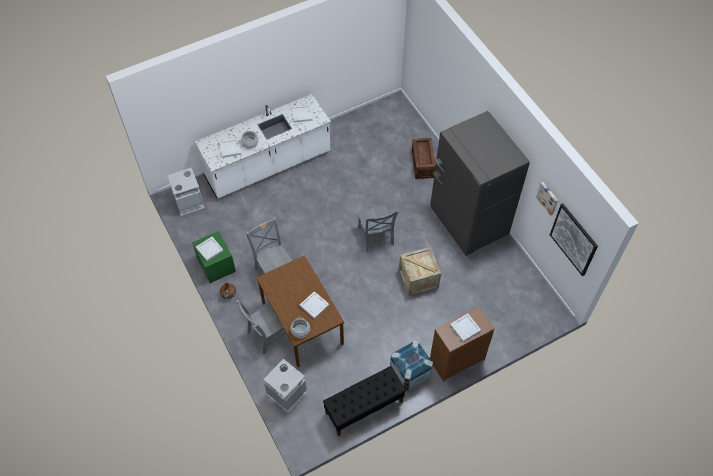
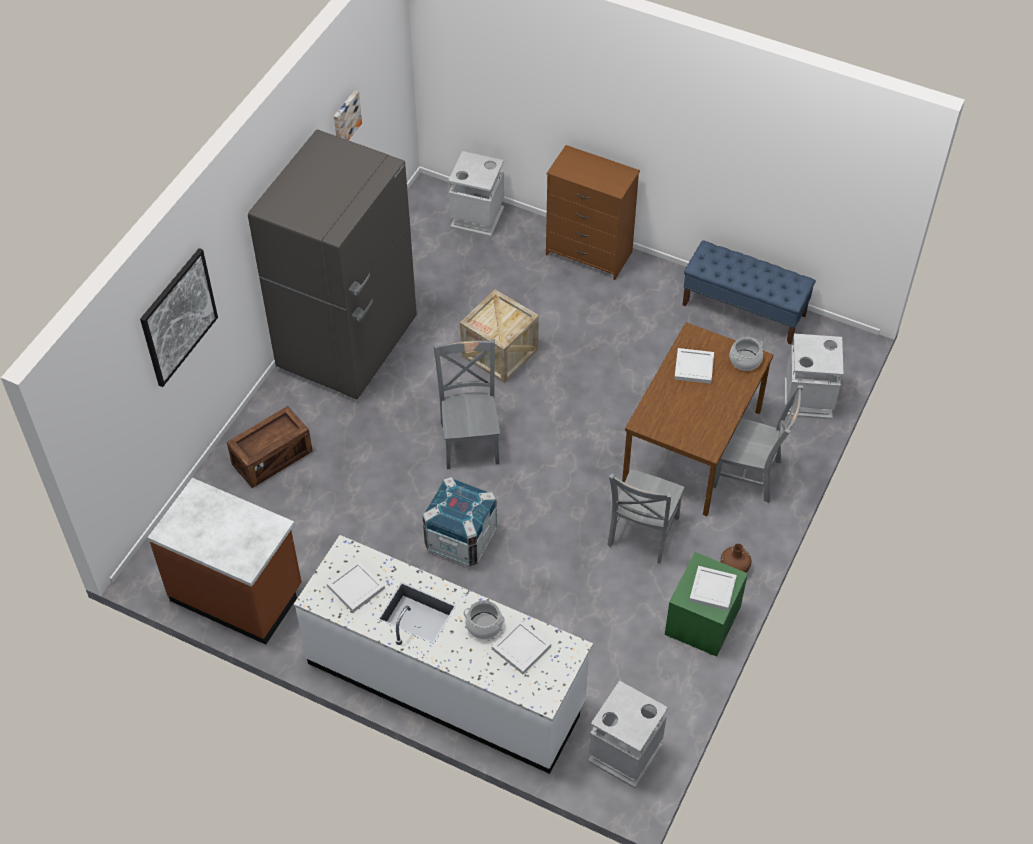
camera: 125 degrees left, 5 degrees down
black bench [323,366,406,436] -> blue bench [683,240,816,345]
grey chair [358,206,399,252] -> grey chair turned 45 degrees counterclockwise [433,339,500,469]
crate [390,341,433,391] -> crate moved to [422,477,497,567]
white tray [450,314,481,342] -> none
picture [550,203,598,276] -> picture moved to [140,248,218,387]
none -> brown counter [148,478,302,645]
none -> grey trash can [448,151,504,237]

